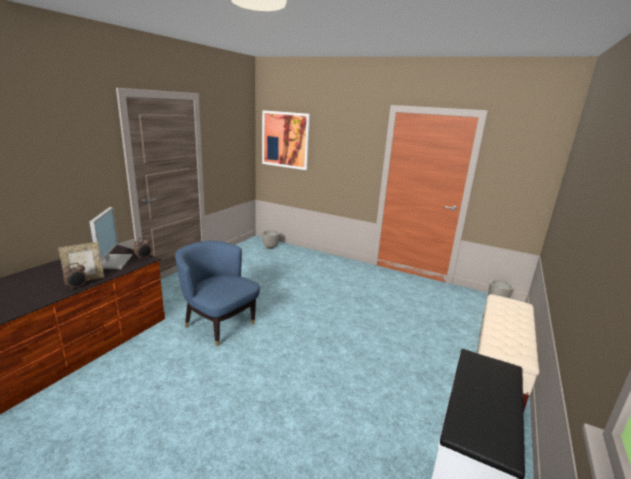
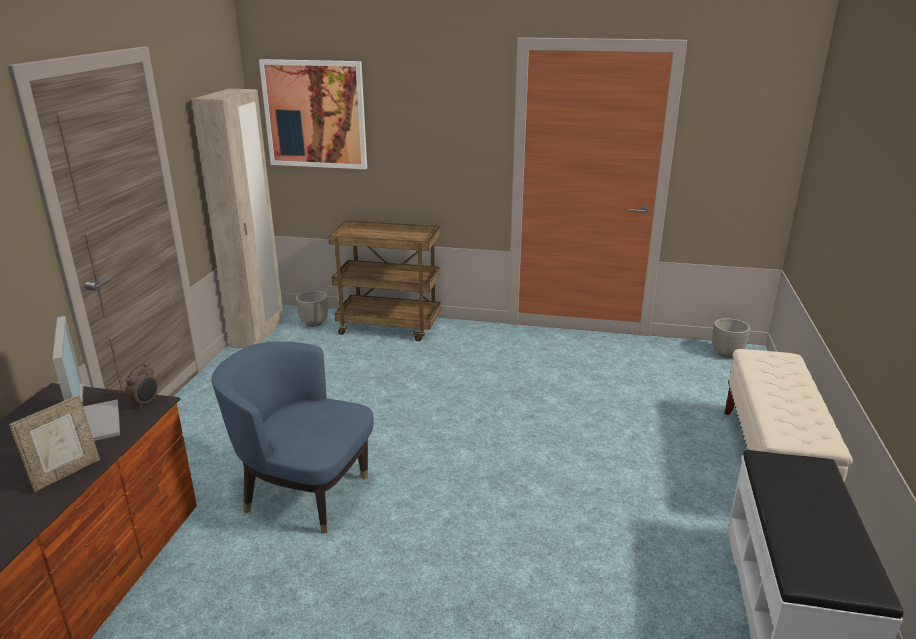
camera: 15 degrees left, 5 degrees up
alarm clock [63,263,87,290] -> none
none -> beige wardrobe [191,89,283,349]
none -> brown cart [328,220,441,341]

